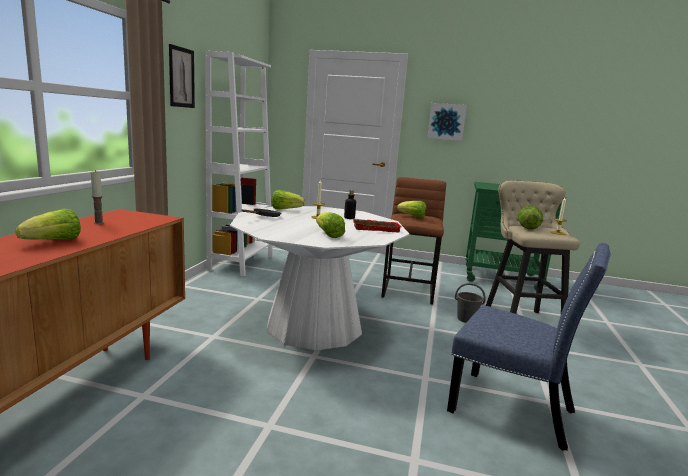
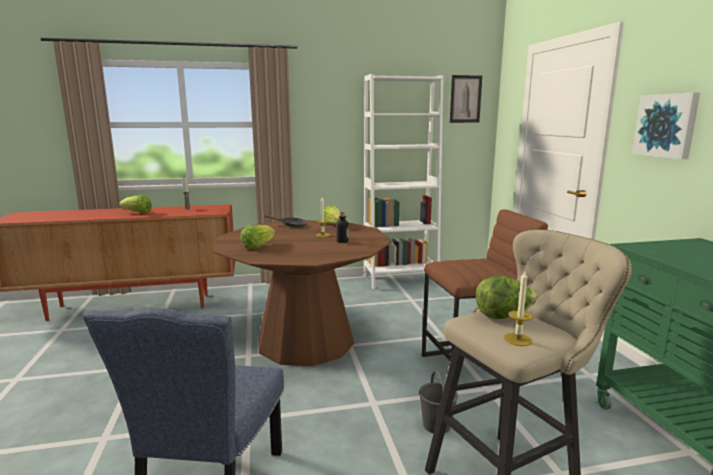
camera: 65 degrees right, 0 degrees up
picture [169,44,195,108] -> picture moved to [450,75,482,123]
white dining table [230,206,410,351] -> brown dining table [213,220,392,366]
red tray [352,219,401,232] -> none
lettuce [397,201,427,218] -> none

